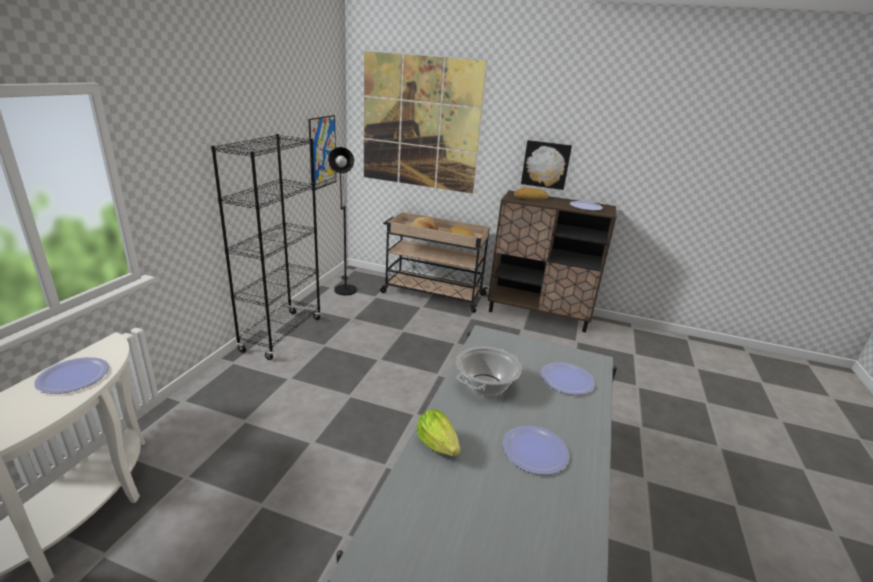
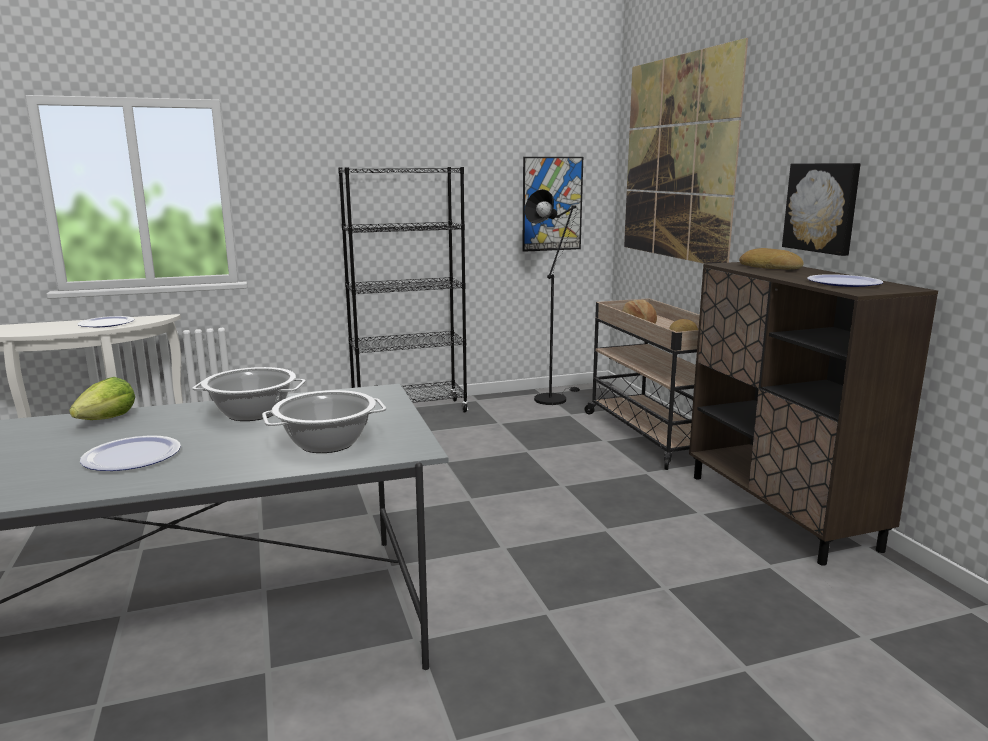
camera: 55 degrees right, 10 degrees down
plate [541,362,596,395] -> cooking pot [262,390,386,453]

